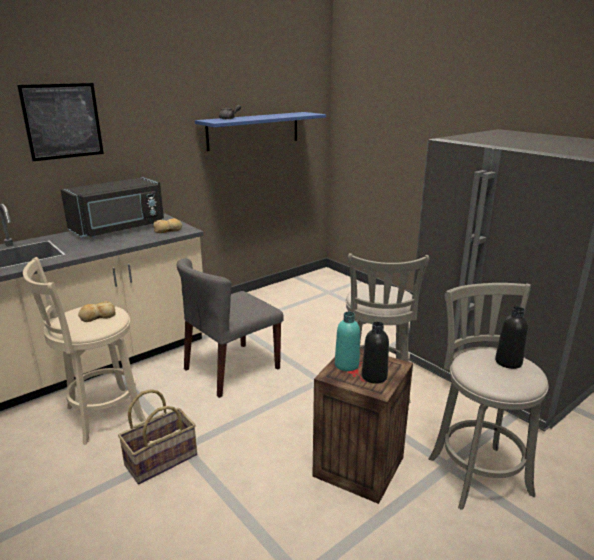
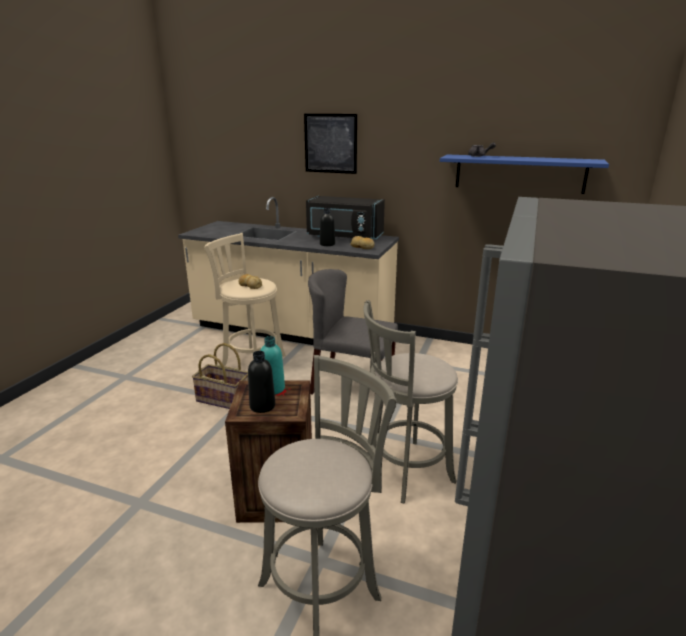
camera: 60 degrees right, 0 degrees up
black bottle [495,307,528,369] -> black bottle moved to [320,208,335,246]

